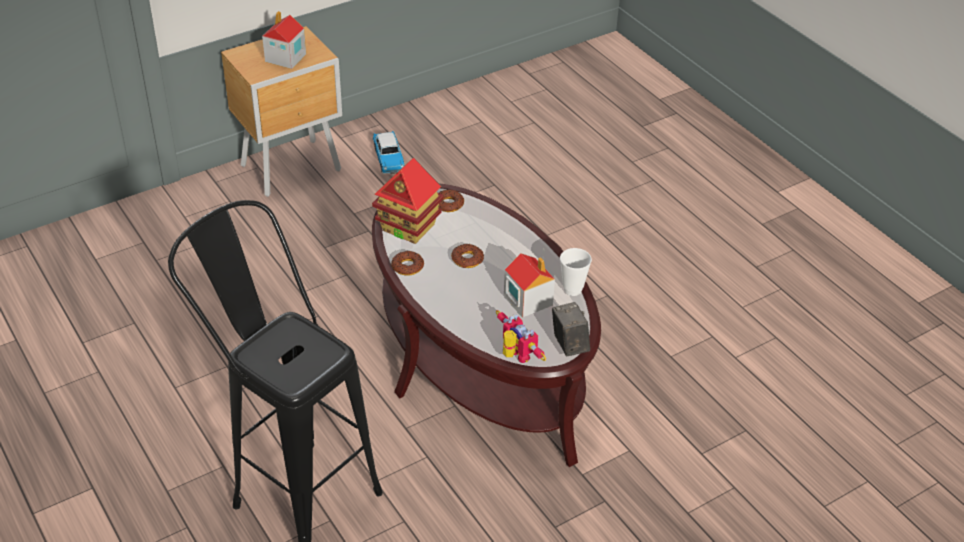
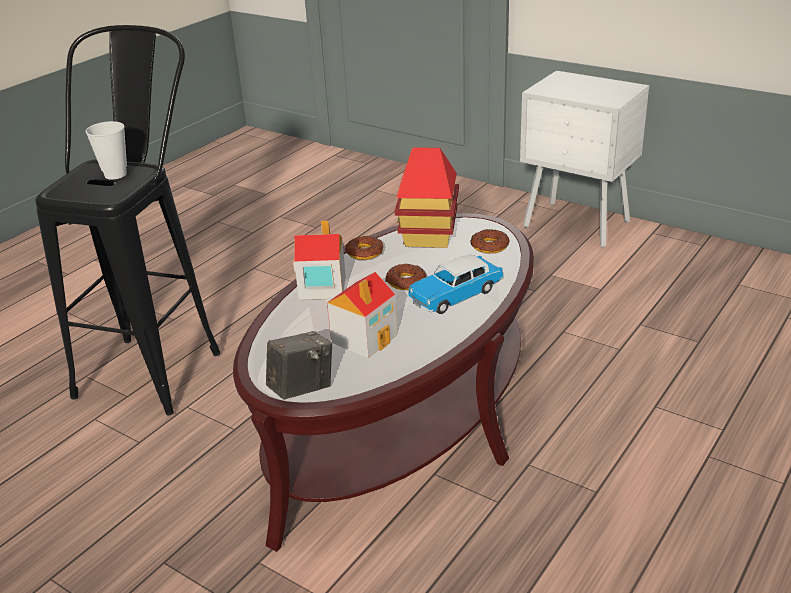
camera: 70 degrees right, 10 degrees down
brown nightstand [221,26,342,197] -> white nightstand [520,71,649,248]
toy house [262,11,306,69] -> toy house moved to [293,221,346,300]
toy car [373,131,405,174] -> toy car moved to [407,254,504,314]
toy robot [496,310,546,363] -> none
cup [560,248,592,296] -> cup moved to [85,121,127,180]

